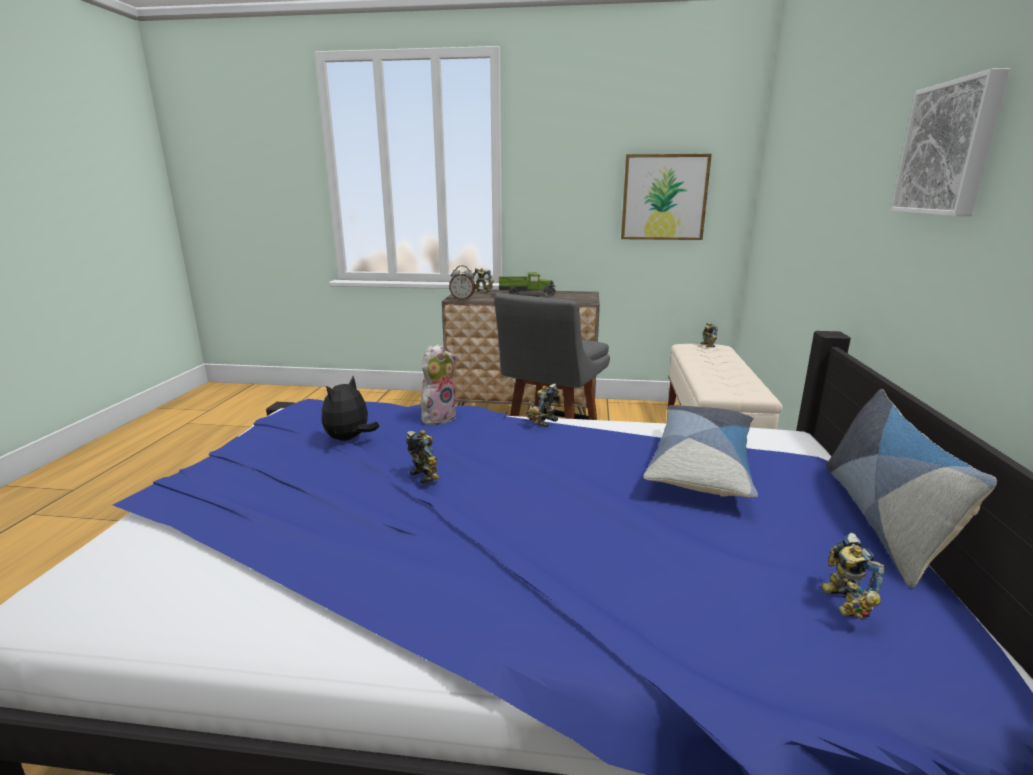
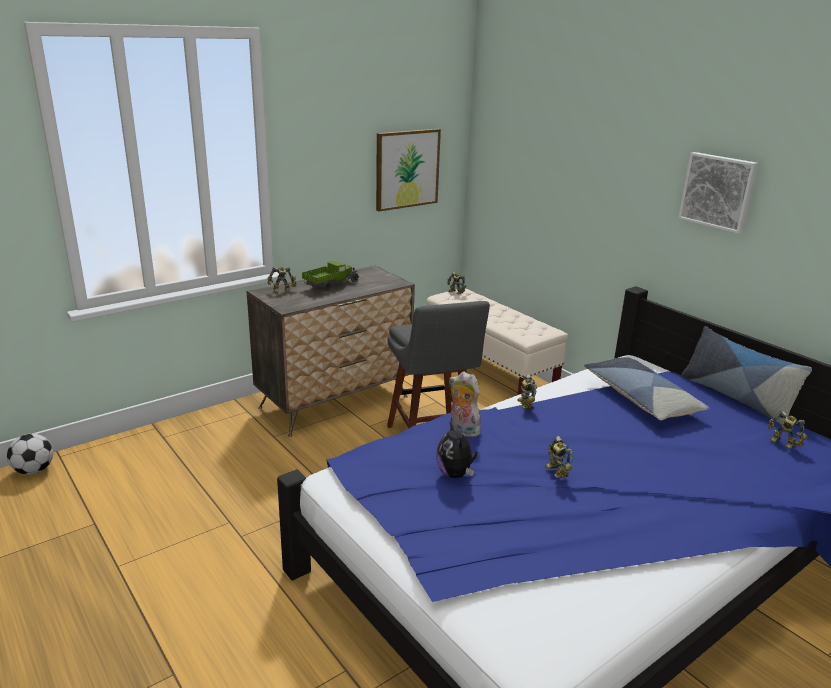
camera: 45 degrees left, 5 degrees up
toy robot [406,430,441,484] -> toy robot turned 120 degrees counterclockwise [545,436,573,478]
plush toy [420,344,456,425] -> plush toy turned 45 degrees counterclockwise [449,372,480,437]
alarm clock [449,265,475,300] -> none
none -> football [7,433,53,475]

